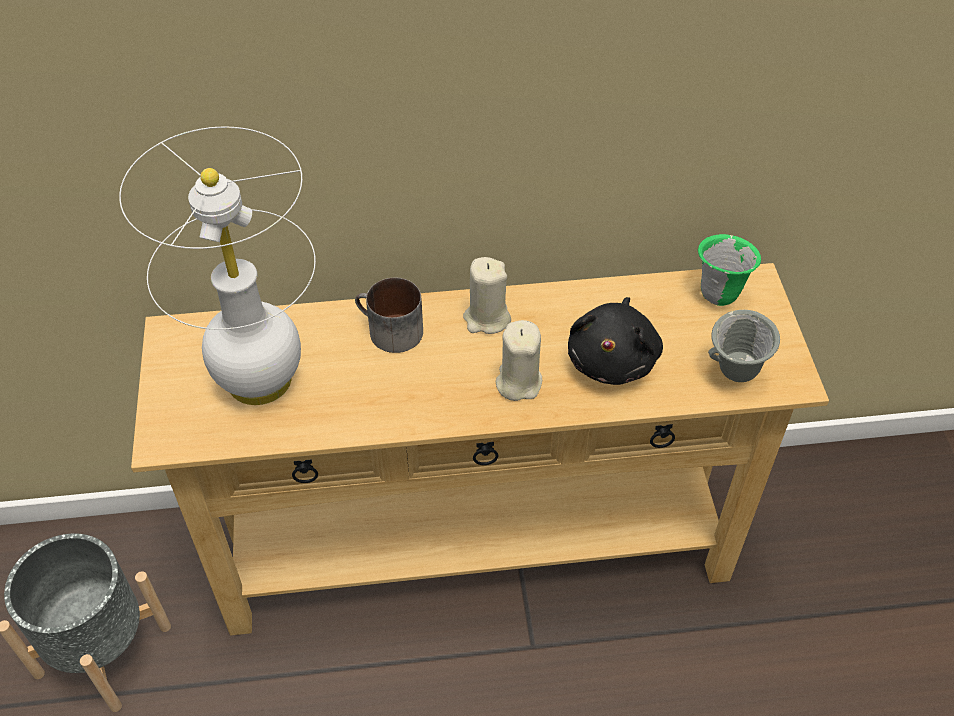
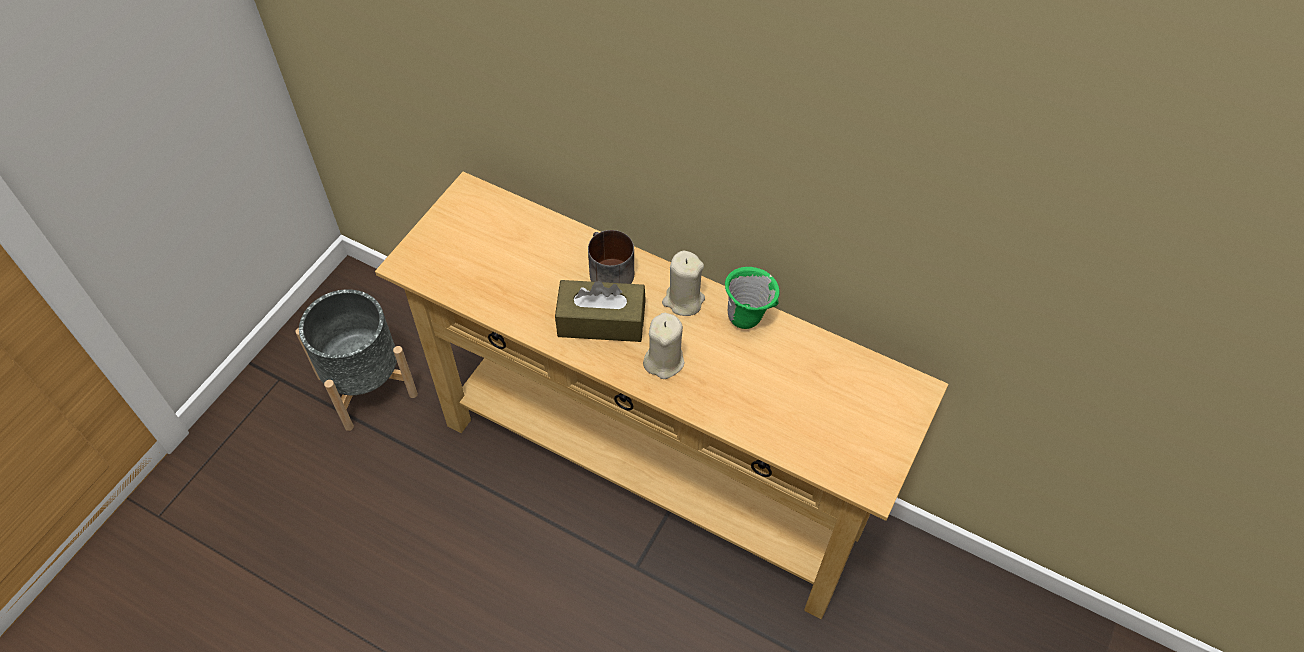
camera: 35 degrees right, 5 degrees up
white table lamp [119,127,316,405] -> none
black plush toy [568,297,663,385] -> none
green mug [698,234,761,306] -> green mug moved to [725,267,780,329]
grey mug [708,310,780,382] -> none
none -> brown tissue box [555,280,646,342]

